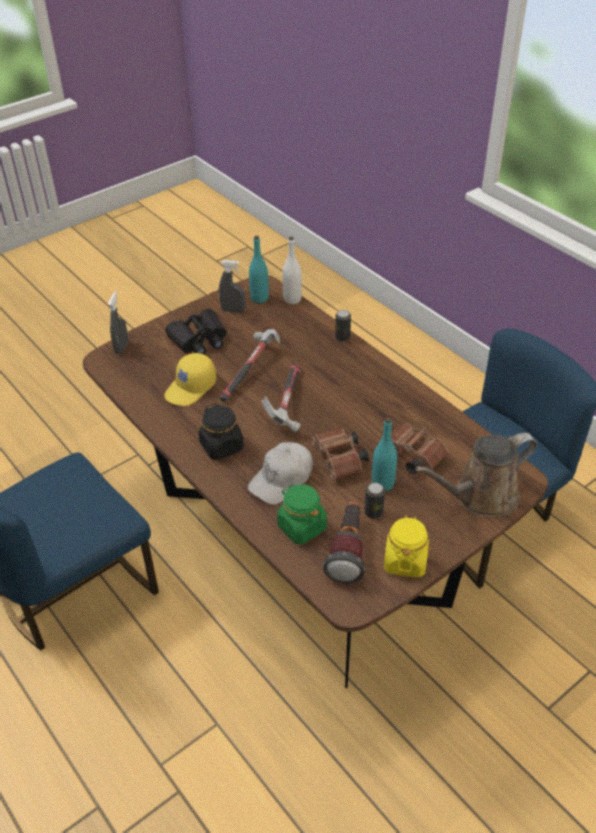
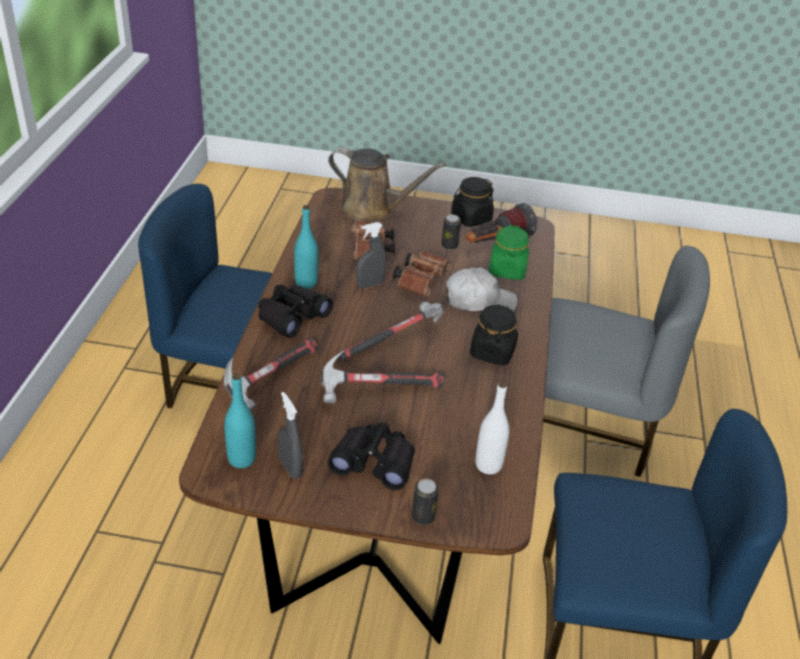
camera: 135 degrees left, 5 degrees down
grey spray bottle [108,291,128,354] -> grey spray bottle moved to [356,222,386,289]
yellow cap [164,353,216,406] -> none
white bottle [282,236,302,304] -> white bottle moved to [475,381,509,475]
can [335,310,351,342] -> can moved to [412,479,439,525]
turquoise bottle [372,418,397,492] -> turquoise bottle moved to [294,205,318,289]
yellow jar [384,515,429,577] -> black jar [451,177,494,227]
none -> hammer [224,338,318,410]
none -> black binoculars [258,285,333,338]
none -> grey chair [543,246,710,477]

